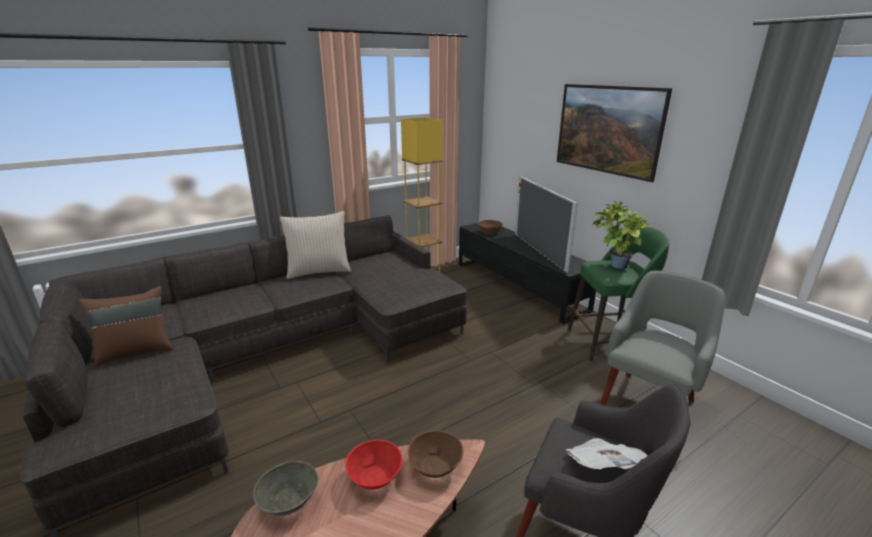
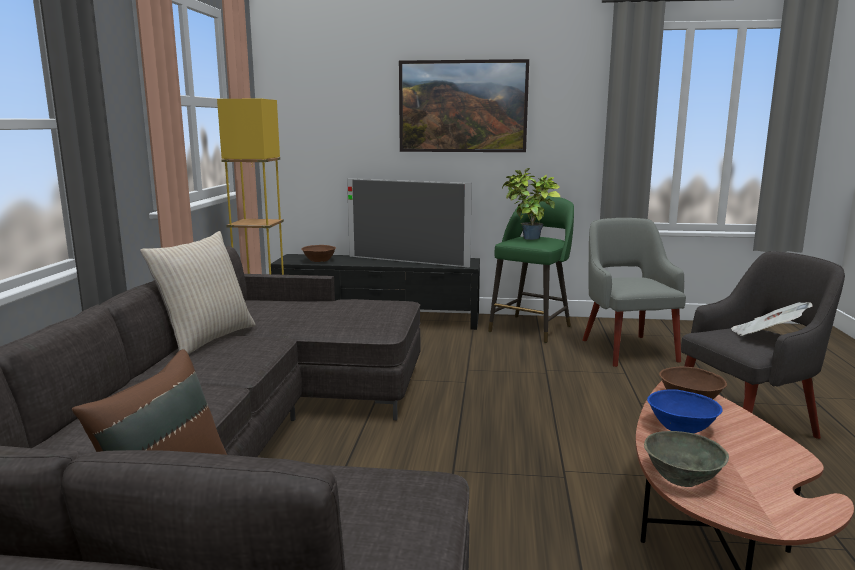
camera: 50 degrees left, 10 degrees down
red bowl [345,440,403,490] -> blue bowl [647,389,723,433]

